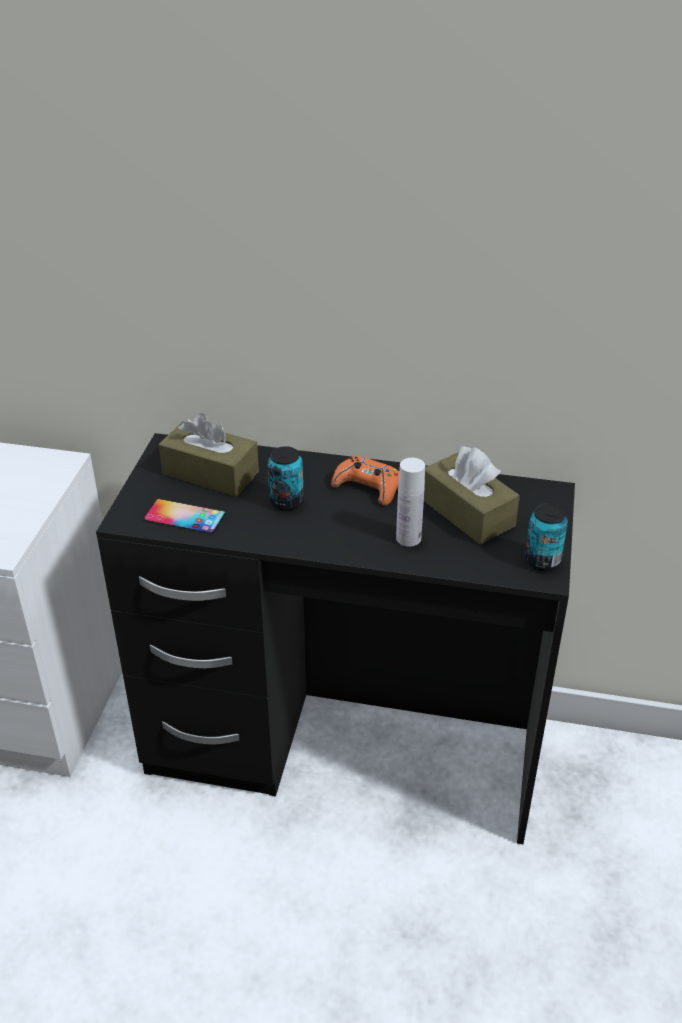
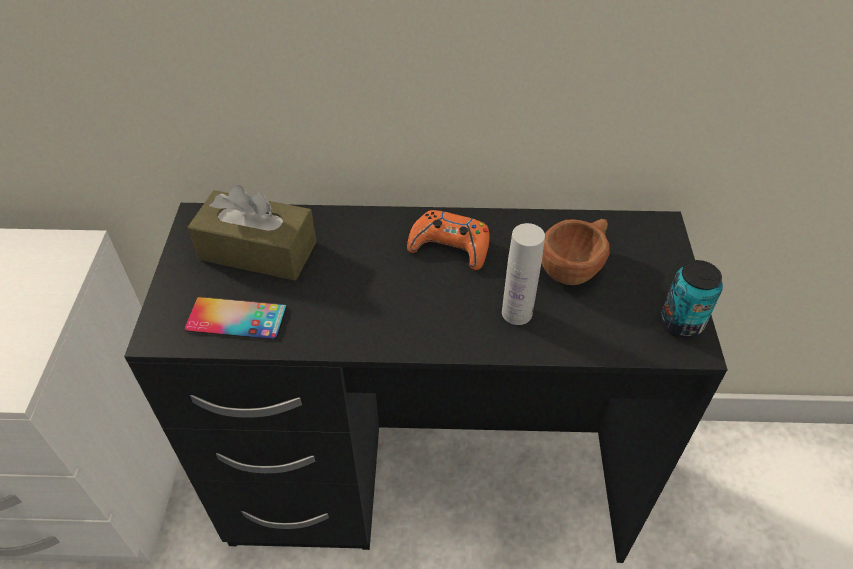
camera: 10 degrees left, 10 degrees up
can [268,446,304,511] -> none
brown tissue box [424,446,520,545] -> brown cup [542,219,610,285]

